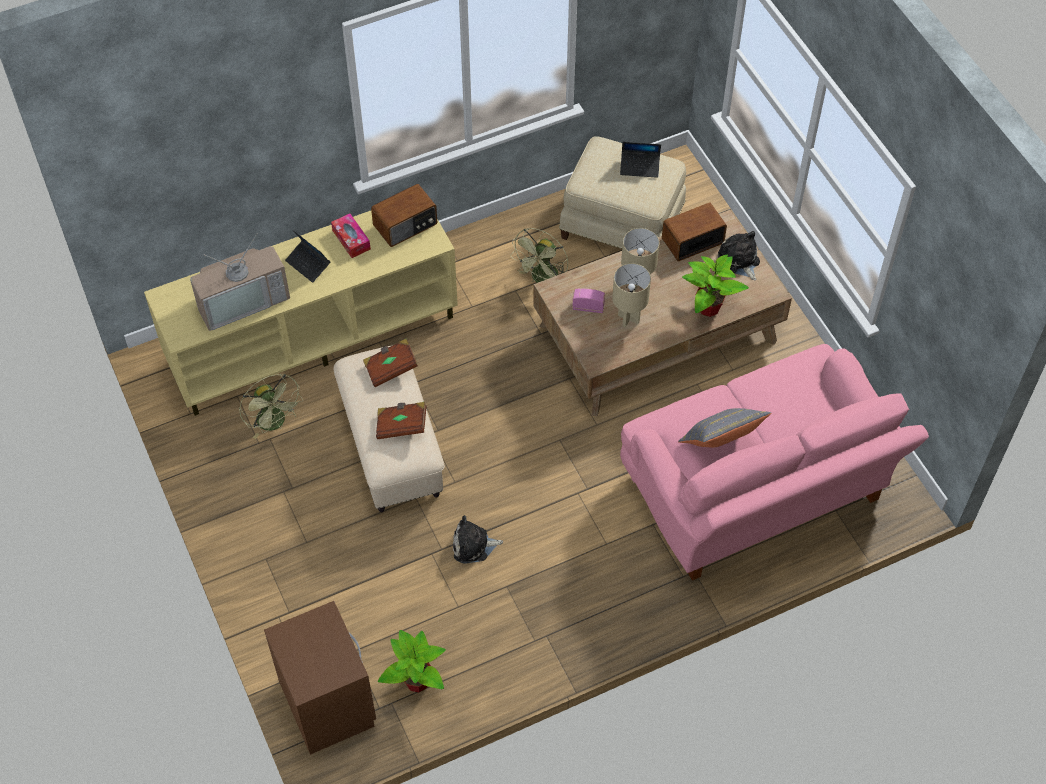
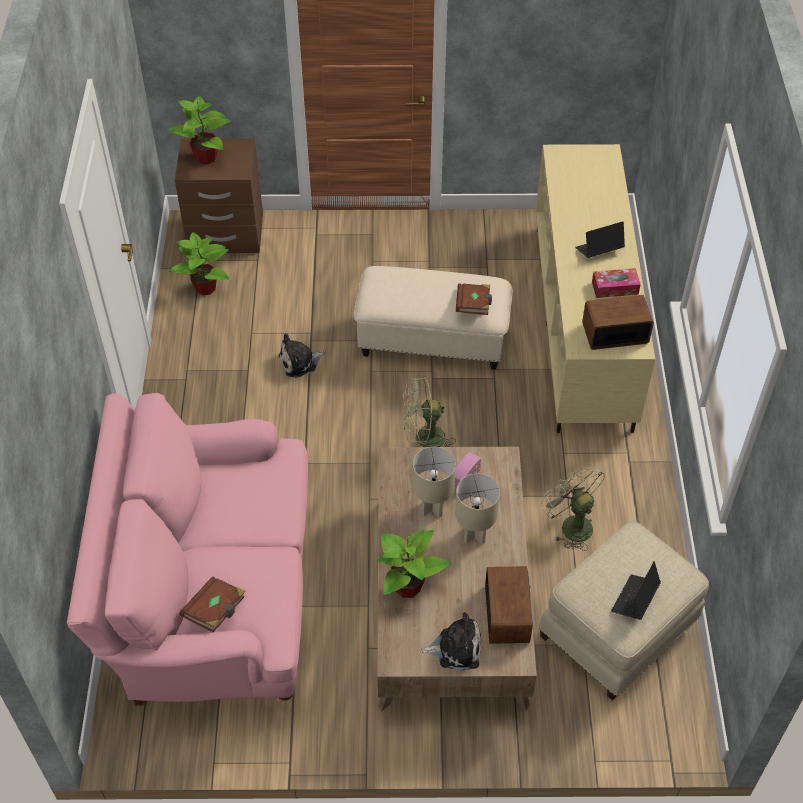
camera: 115 degrees right, 5 degrees down
television [190,233,290,331] -> none
green fan [239,374,303,439] -> green fan moved to [402,376,456,447]
radio [371,184,437,247] -> radio turned 90 degrees clockwise [582,295,654,350]
brown book [376,402,427,439] -> brown book moved to [180,576,245,632]
plush toy [453,515,503,564] -> plush toy turned 135 degrees counterclockwise [279,333,325,378]
grey pillow [678,408,771,448] -> none
none -> potted plant [167,96,231,165]

